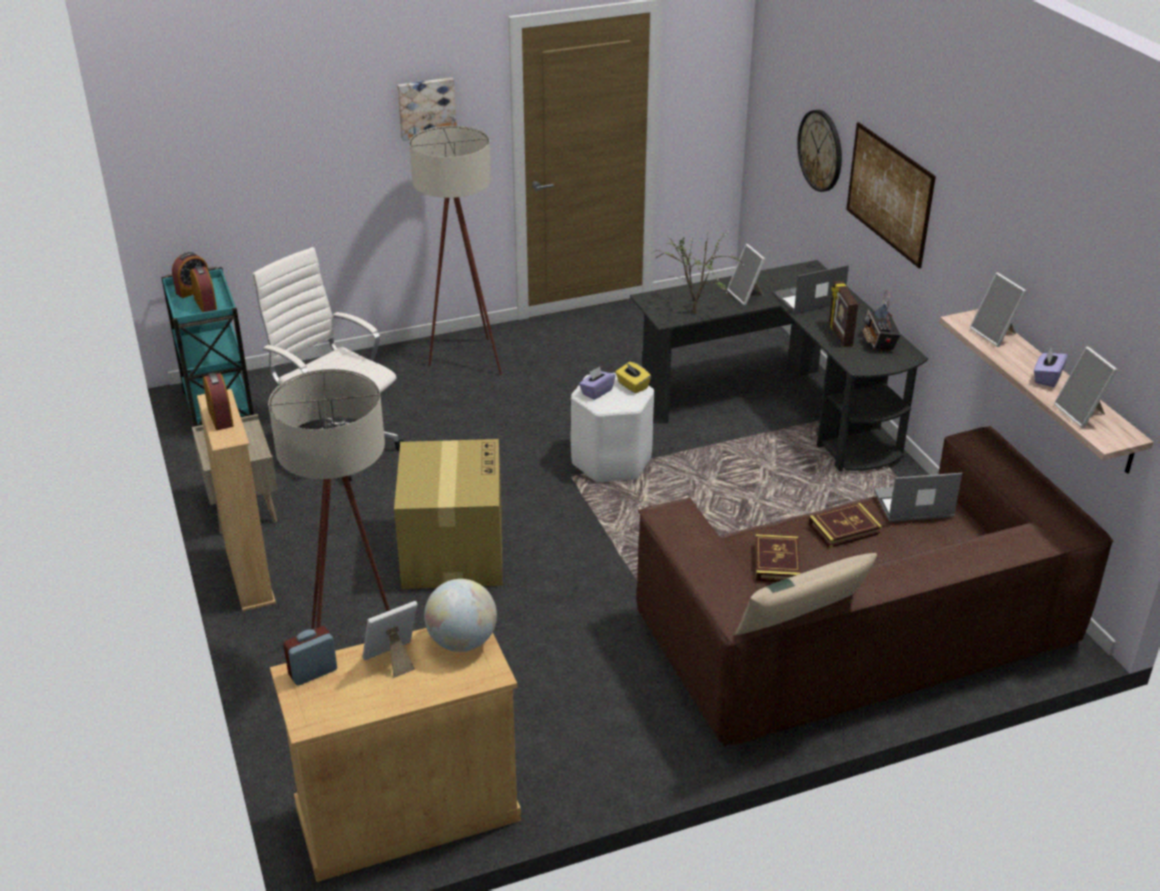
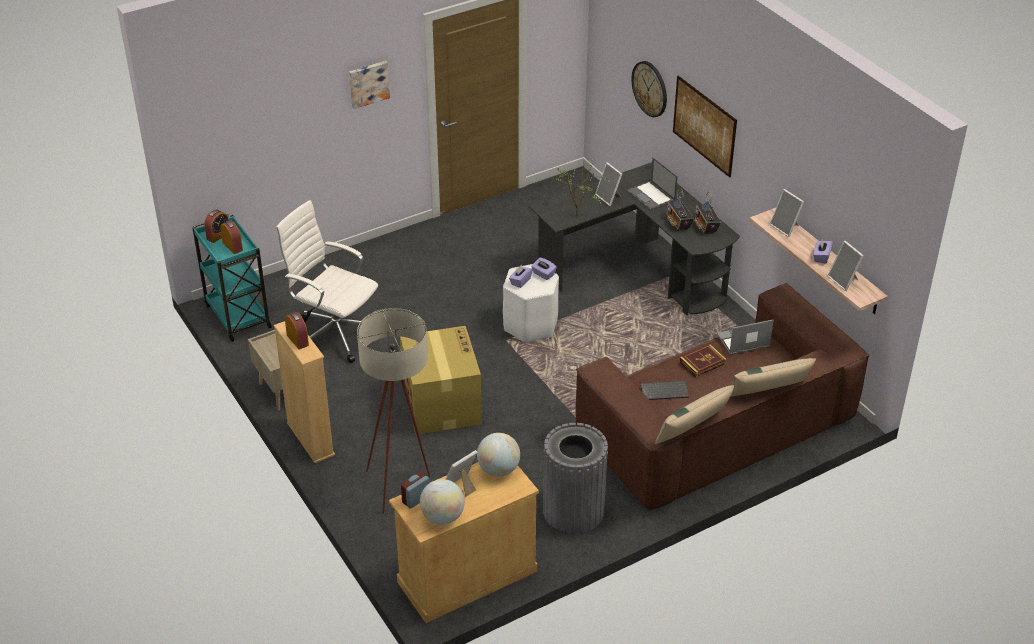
camera: 10 degrees left, 5 degrees up
beige floor lamp [409,126,502,375] -> none
yellow tissue box [615,362,651,394] -> purple tissue box [531,257,557,280]
book [755,534,801,582] -> keyboard [641,381,689,400]
laptop [772,265,849,314] -> laptop turned 90 degrees counterclockwise [627,158,678,211]
picture frame [829,281,858,347] -> radio [666,188,694,231]
none -> globe [420,479,465,525]
none -> grey trash can [543,423,608,534]
none -> beige pillow [730,358,816,397]

